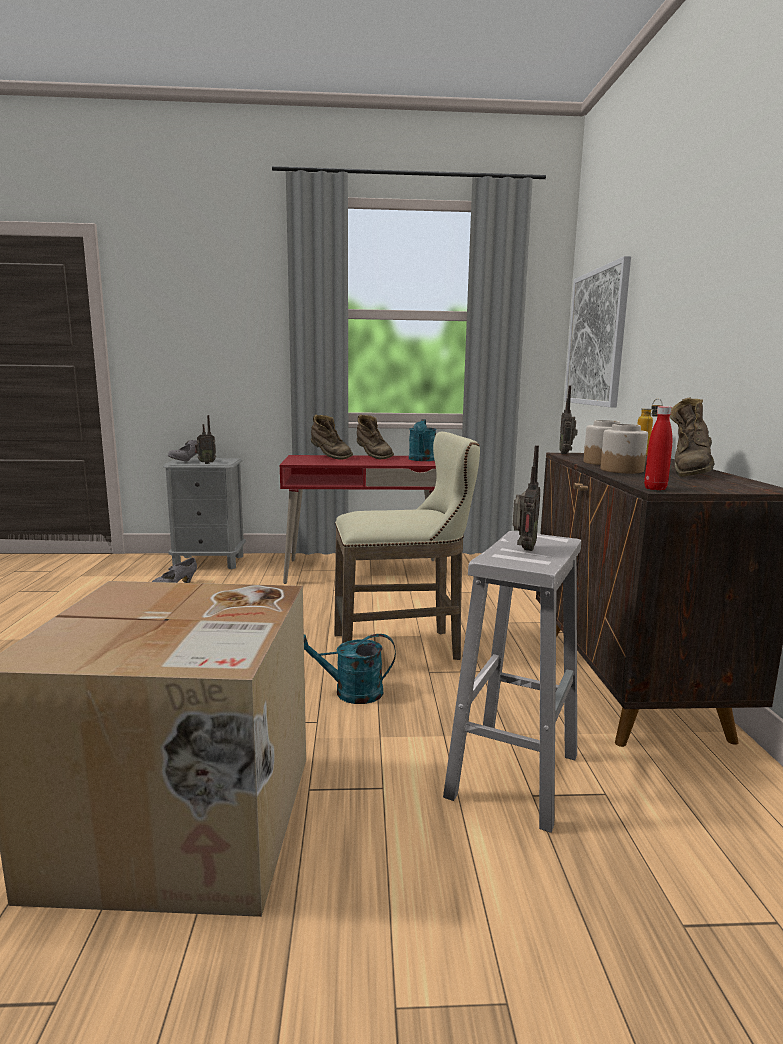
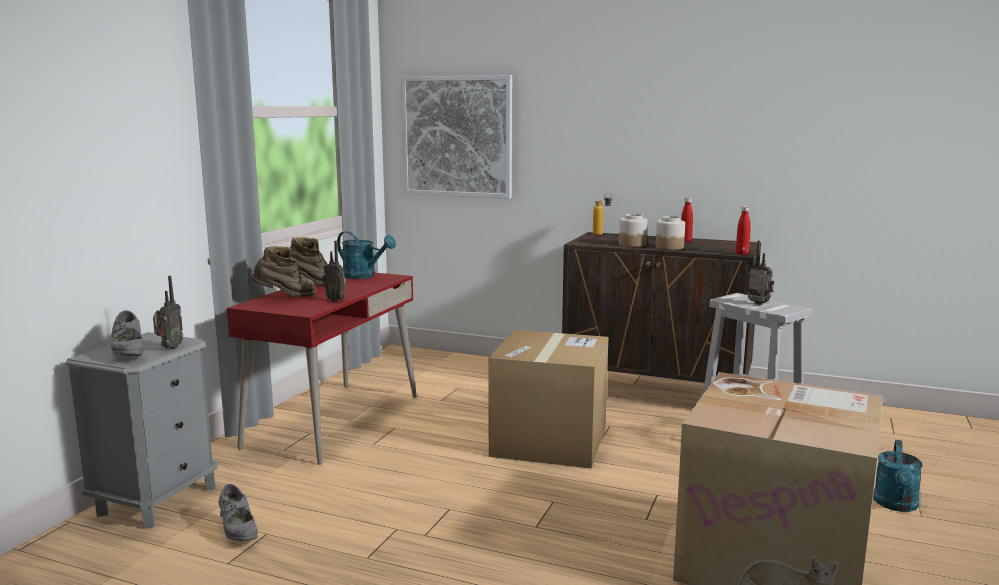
camera: 65 degrees left, 0 degrees up
turquoise watering can [304,634,396,704] -> turquoise watering can moved to [873,440,923,512]
beige stool [334,432,480,660] -> cardboard box [488,330,608,469]
radio [559,385,578,455] -> radio moved to [322,241,346,302]
brown boot [670,397,714,477] -> red bottle [681,198,693,242]

